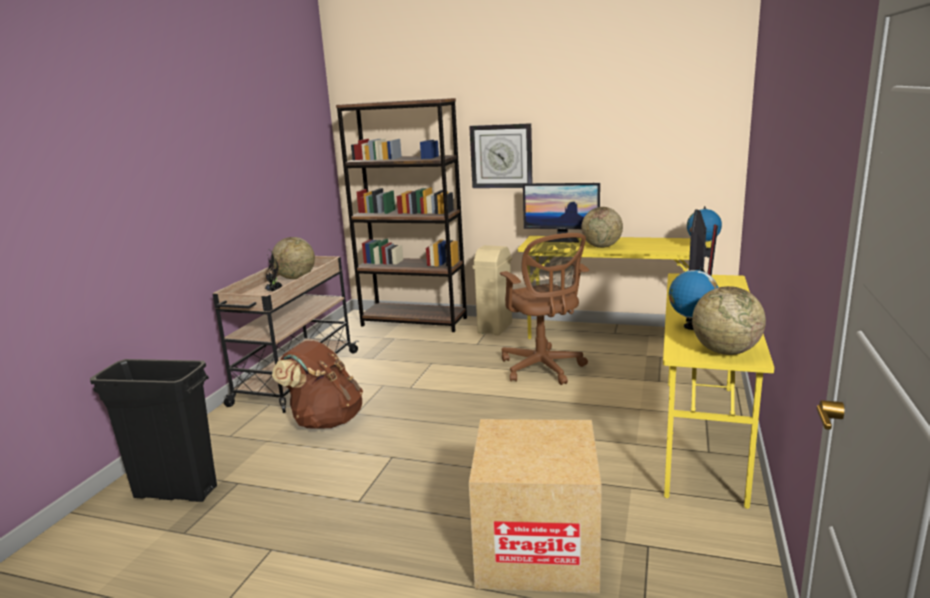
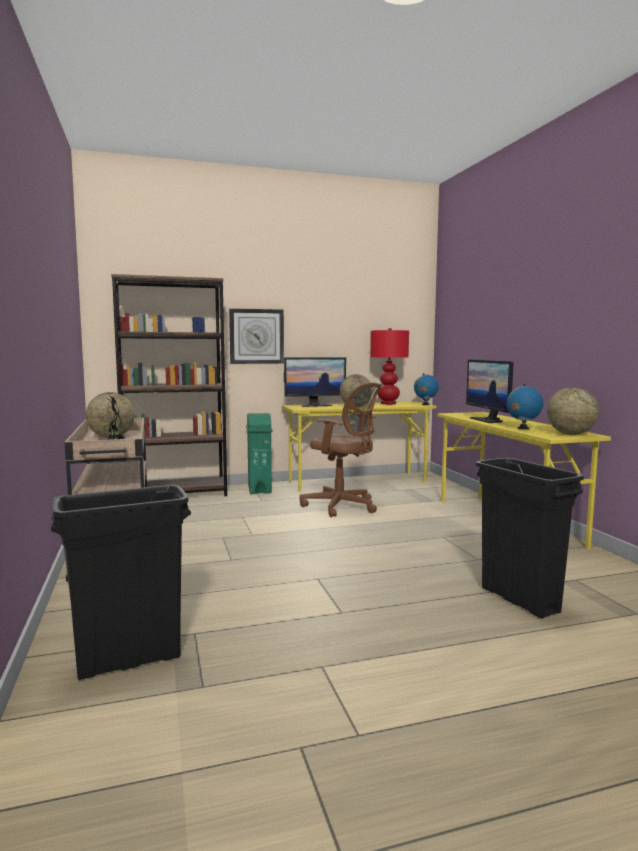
camera: 35 degrees left, 10 degrees down
brown backpack [272,341,363,429] -> none
cardboard box [469,419,602,594] -> black trash can [476,458,584,619]
beige trash can [472,245,512,336] -> green trash can [246,413,272,494]
none -> red table lamp [370,328,409,404]

